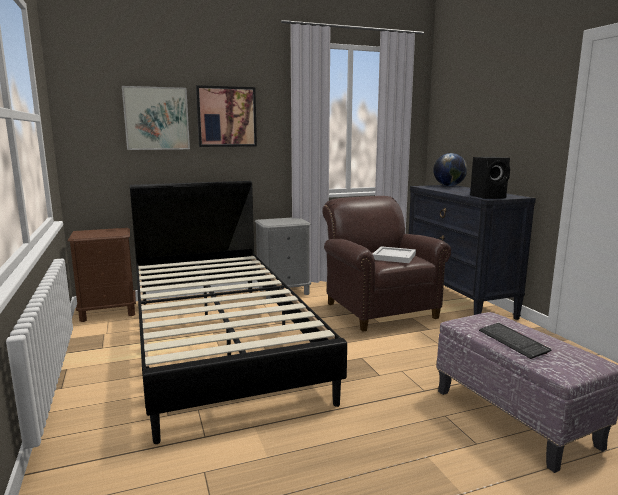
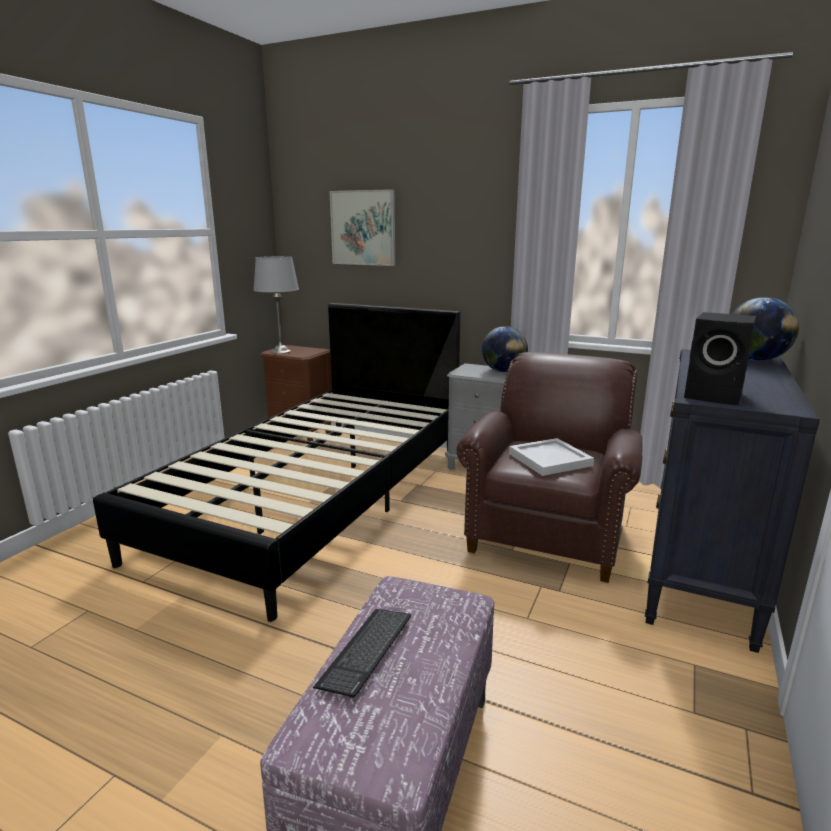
camera: 45 degrees right, 5 degrees up
picture [196,85,257,147] -> none
none -> grey table lamp [253,256,299,354]
none -> globe [482,326,528,372]

